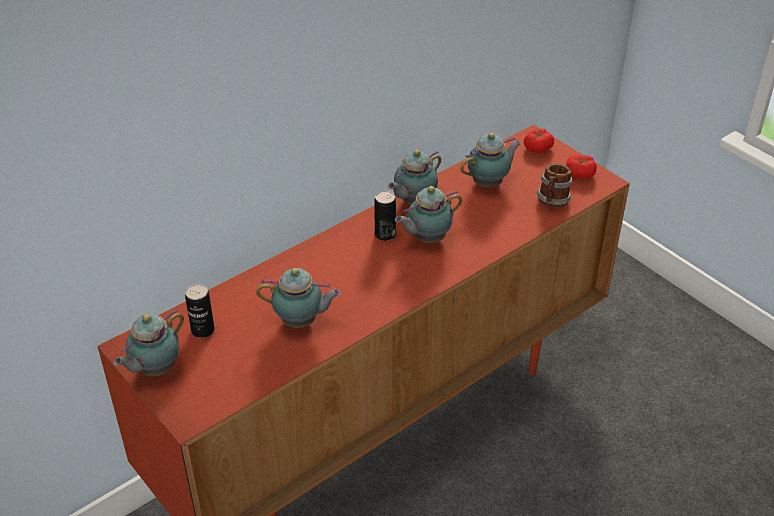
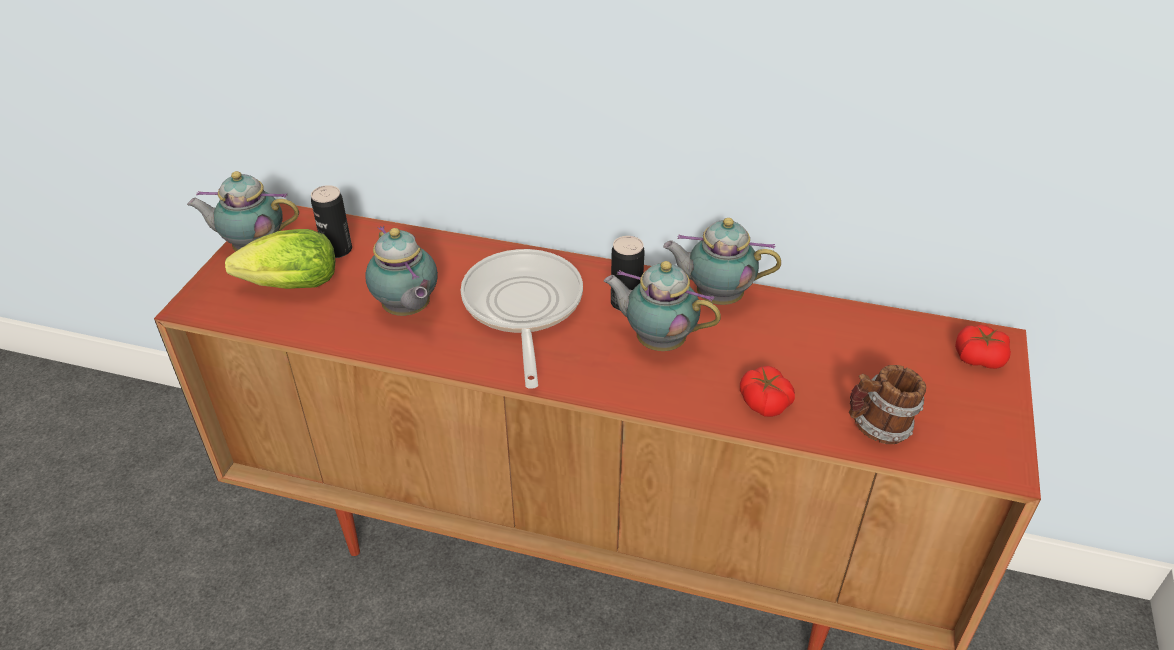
camera: 55 degrees right, 0 degrees up
teapot [460,133,521,187] -> none
tomato [566,155,597,179] -> tomato moved to [740,366,795,417]
none -> lettuce [225,229,335,289]
none -> frying pan [461,249,583,389]

